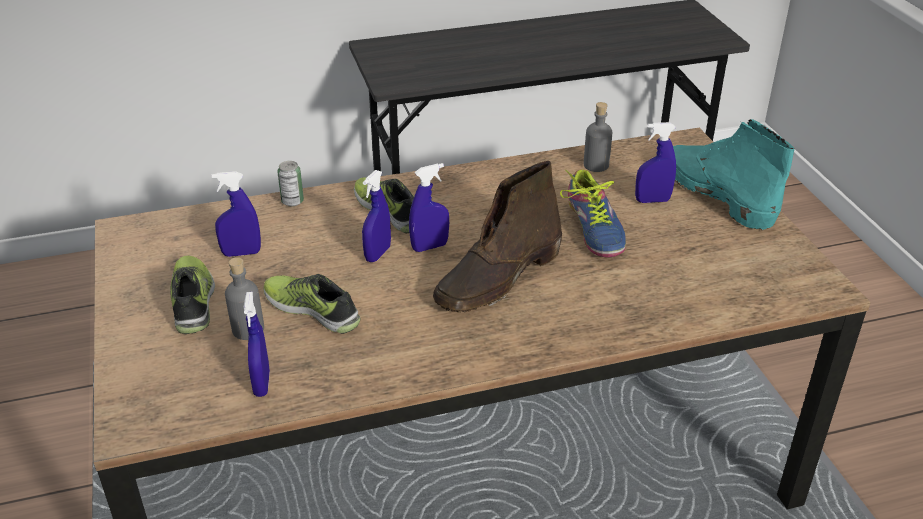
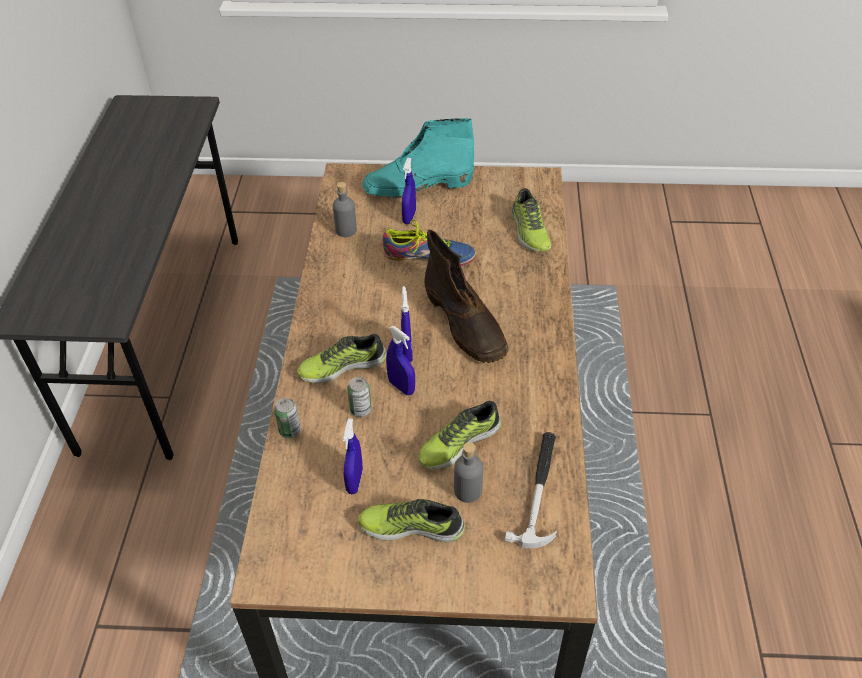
camera: 70 degrees left, 10 degrees up
blue spray bottle [244,292,270,397] -> hammer [505,432,557,548]
none -> can [347,377,371,417]
none -> shoe [512,188,551,252]

